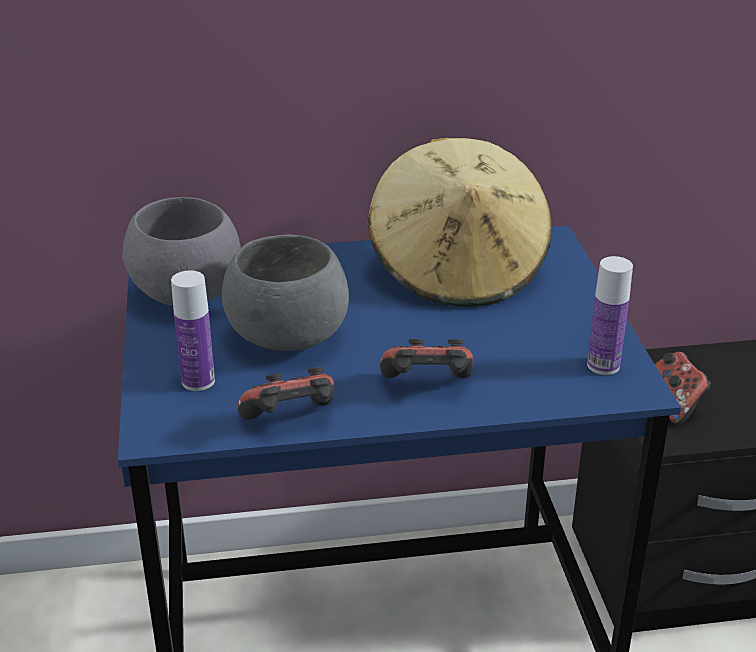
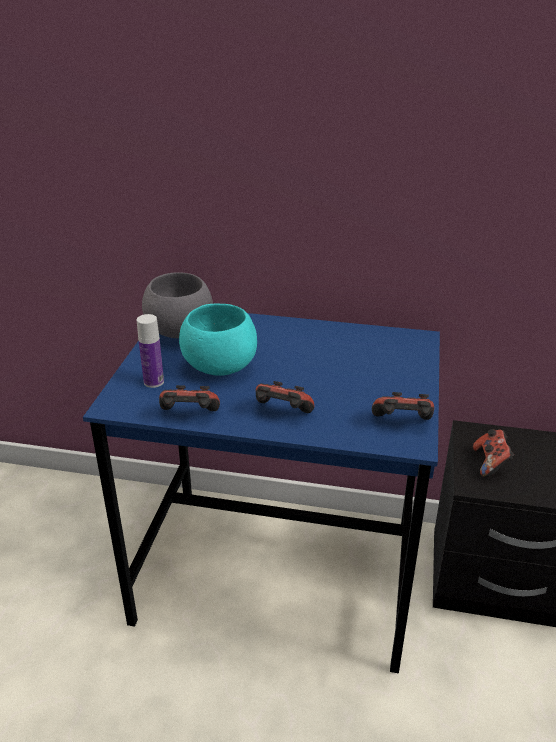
camera: 20 degrees right, 0 degrees up
grey bowl [222,235,349,351] -> turquoise bowl [179,304,257,376]
beige hat [367,138,552,307] -> none
bottle [587,256,633,375] -> game controller [372,392,434,420]

